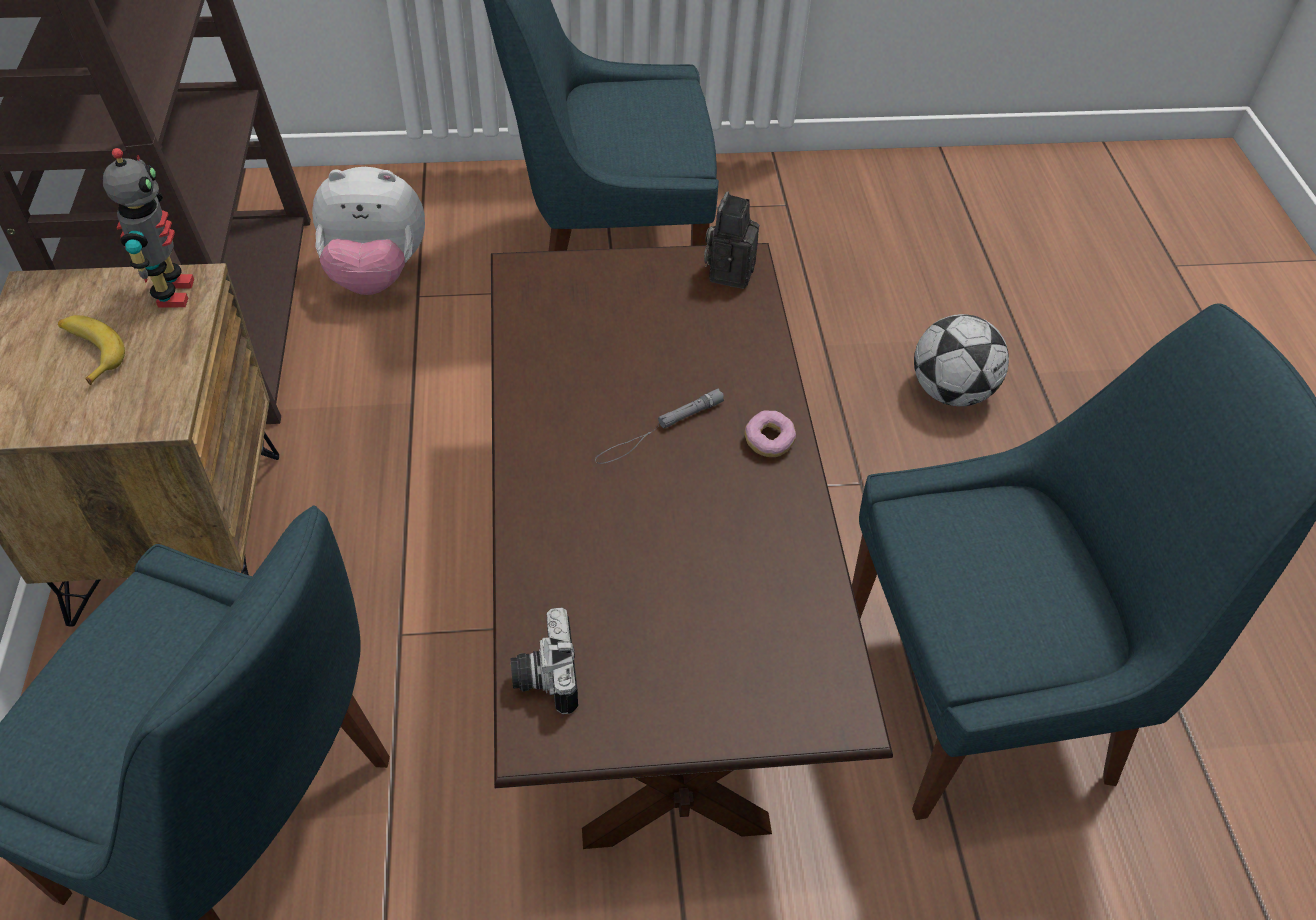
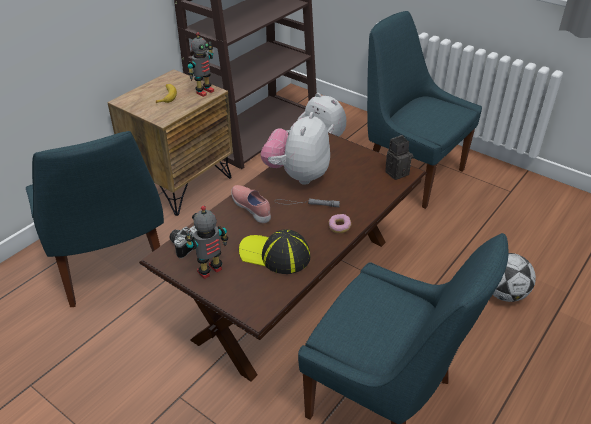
camera: 45 degrees right, 10 degrees down
none -> toy robot [185,205,228,279]
none -> pink shoe [231,185,271,223]
none -> cap [239,229,310,274]
none -> plush toy [261,112,330,185]

